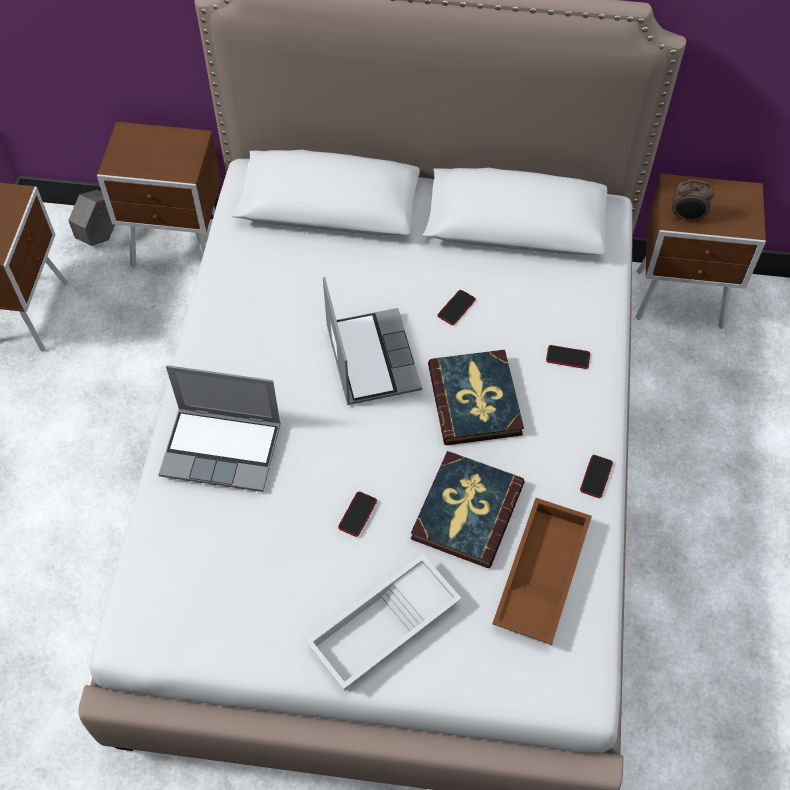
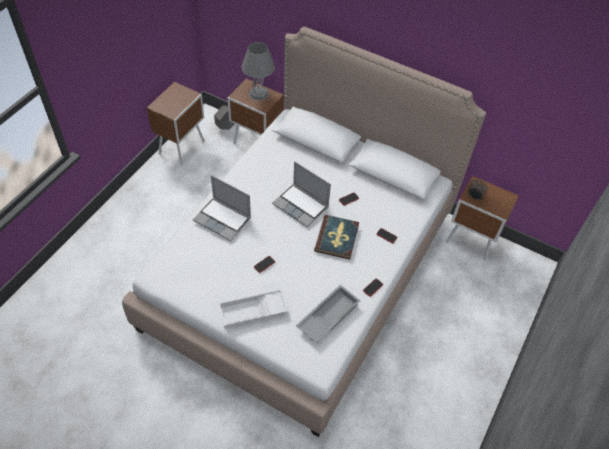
camera: 20 degrees right, 5 degrees down
laptop [323,277,422,405] -> laptop turned 120 degrees clockwise [272,161,331,227]
book [411,451,524,568] -> none
brown tray [492,498,592,645] -> grey tray [296,285,360,343]
none -> grey table lamp [242,42,275,101]

